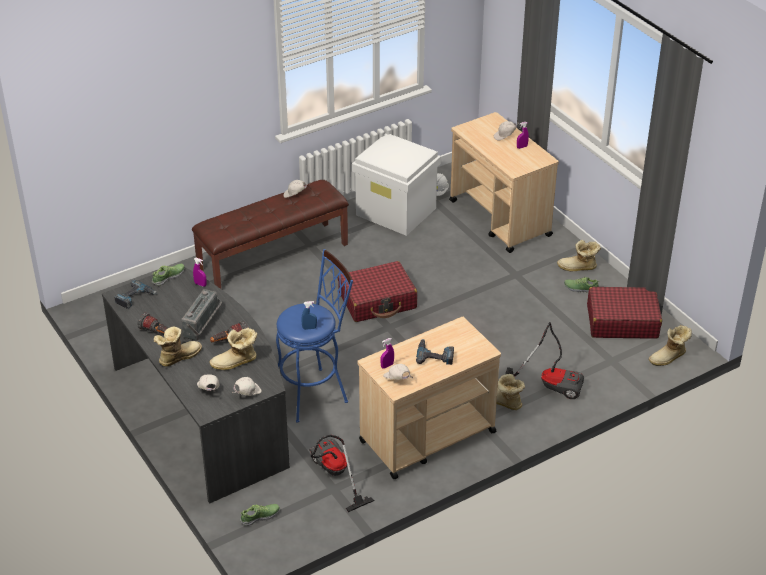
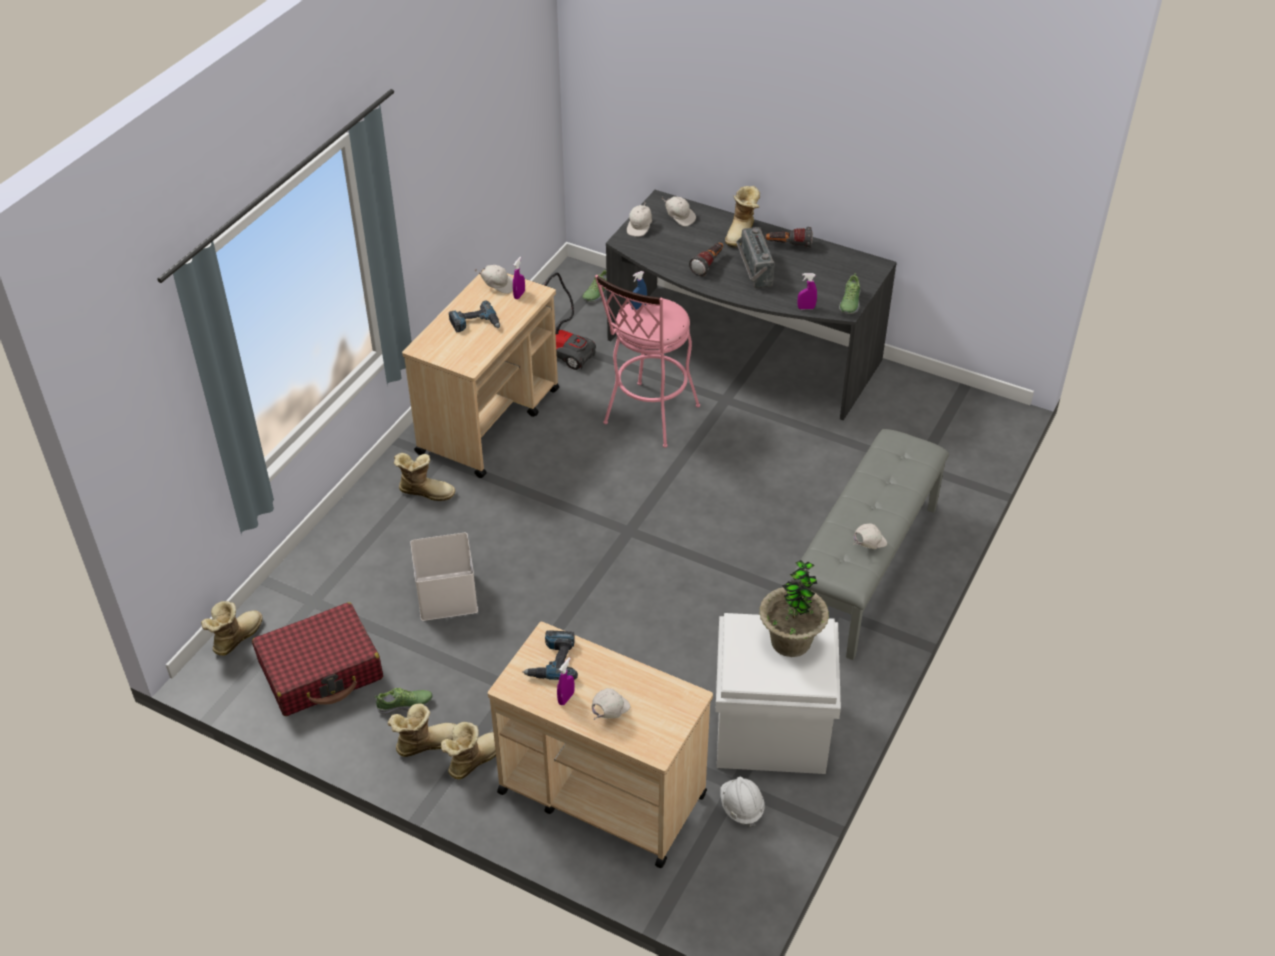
camera: 150 degrees right, 5 degrees up
power drill [115,280,157,309] -> power drill moved to [522,630,578,680]
brown bench [192,180,349,289] -> grey bench [791,429,949,660]
boot [209,328,257,370] -> boot moved to [441,722,496,779]
blue stool [276,249,353,423] -> pink stool [595,275,700,448]
red suitcase [338,261,417,322] -> none
vacuum cleaner [505,322,584,399] -> none
none -> white storage box [410,533,478,621]
none -> potted plant [759,560,829,657]

